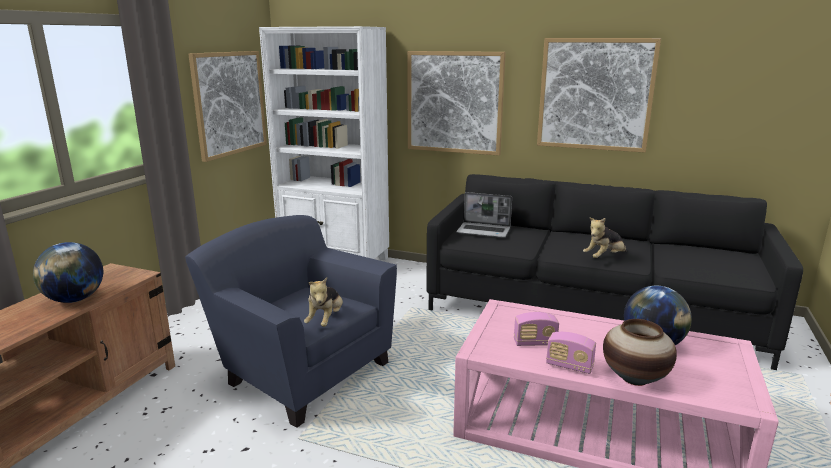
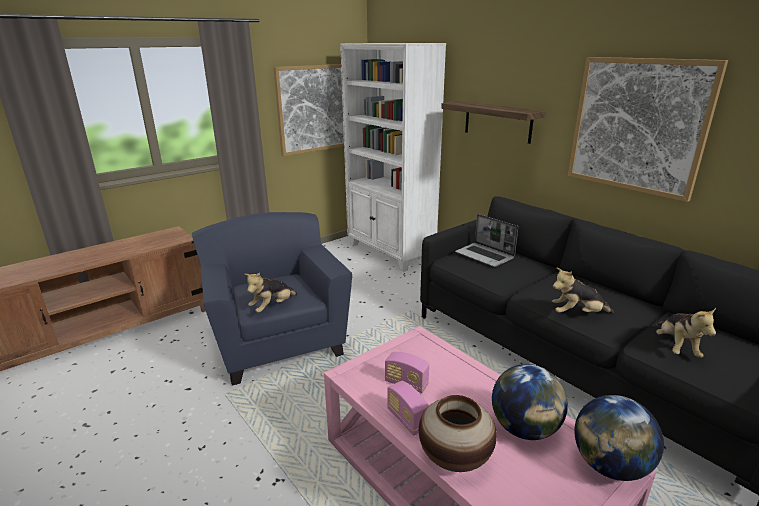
camera: 30 degrees right, 5 degrees up
globe [33,242,103,303] -> globe moved to [574,395,664,481]
picture [407,51,506,156] -> shelf [441,101,546,144]
none -> plush toy [656,308,716,358]

